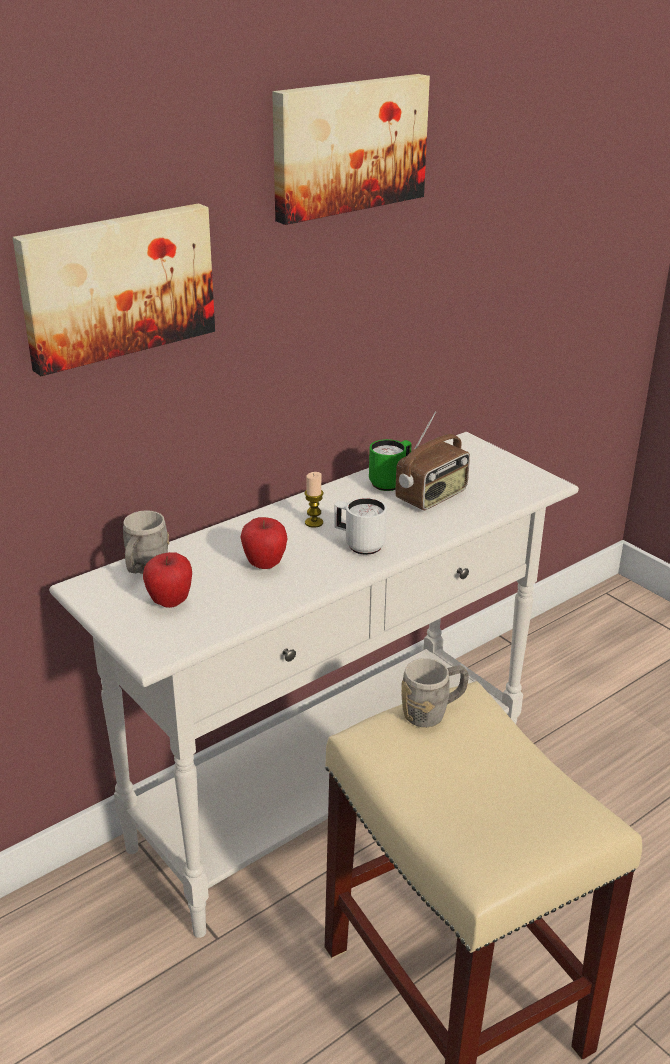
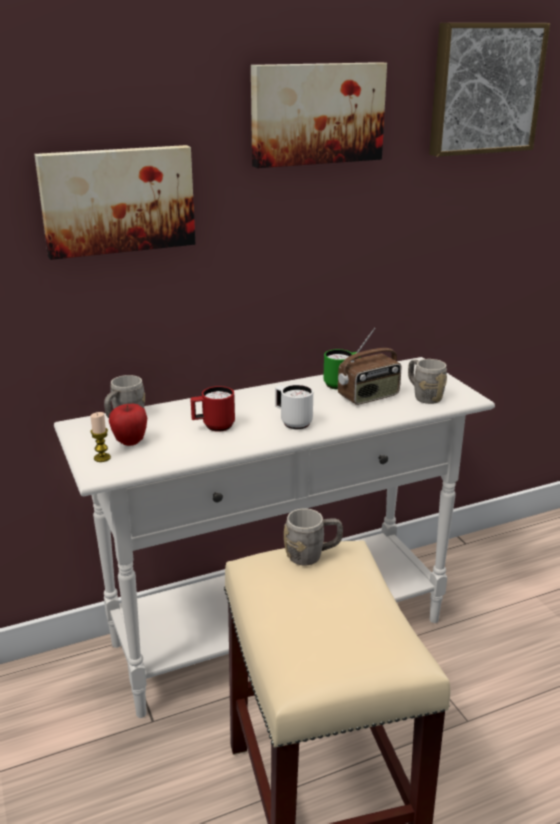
camera: 15 degrees right, 5 degrees down
apple [241,517,288,569] -> red mug [190,386,235,432]
candle [305,472,323,528] -> candle moved to [90,412,111,462]
none -> grey mug [408,359,447,404]
none -> picture [429,23,550,157]

